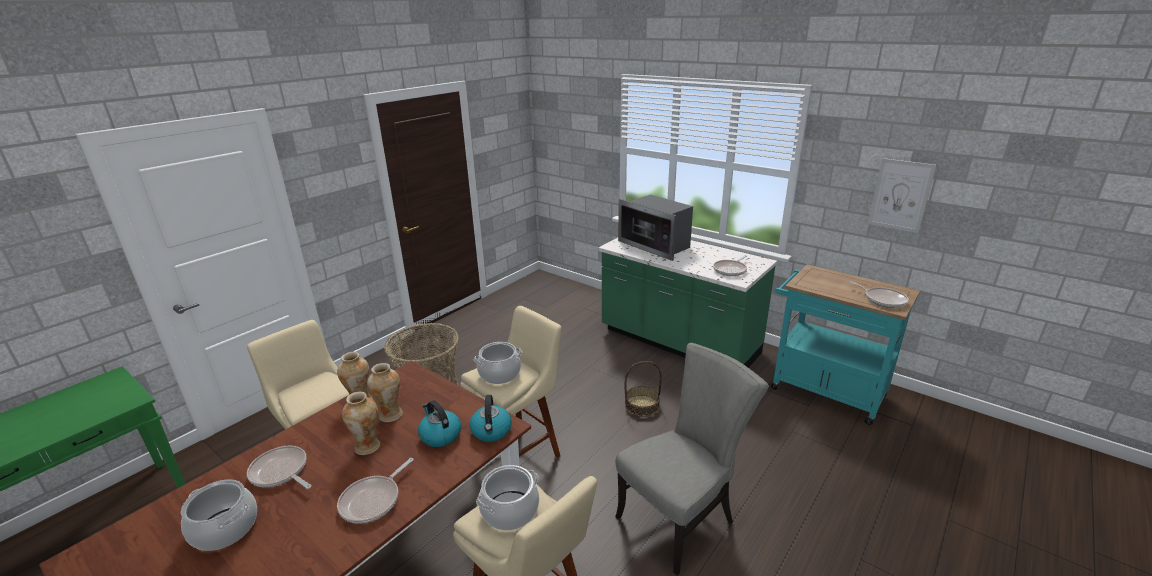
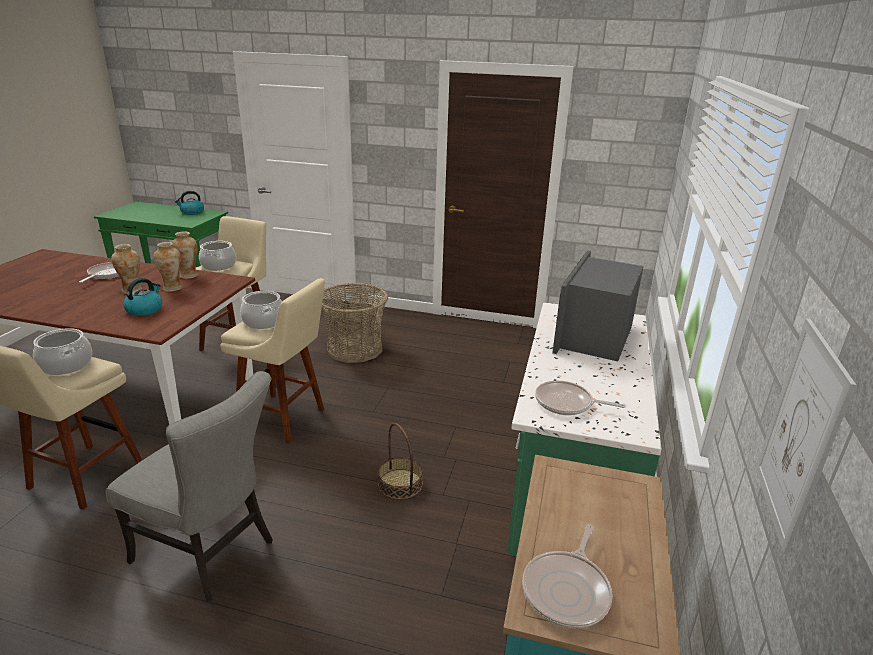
camera: 65 degrees right, 0 degrees up
cooking pot [181,479,257,551] -> cooking pot moved to [199,241,236,271]
frying pan [337,458,414,524] -> none
kettle [469,395,512,442] -> kettle moved to [175,191,204,215]

